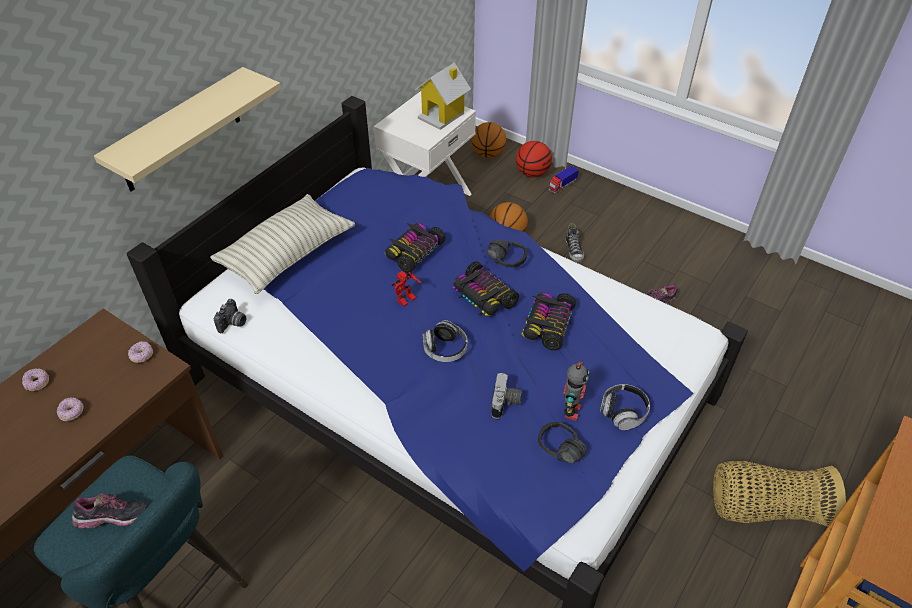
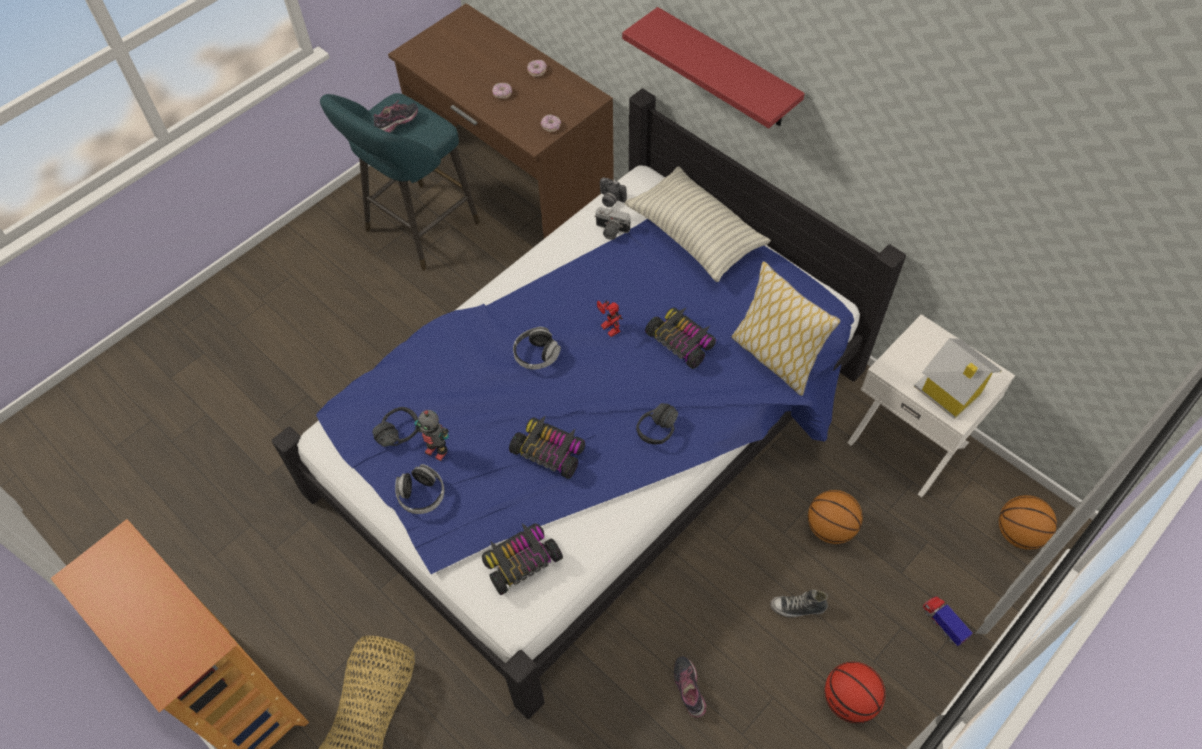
camera: 100 degrees right, 10 degrees up
shoe [72,493,148,529] -> shoe turned 135 degrees counterclockwise [374,100,418,133]
beige shelf [94,67,281,191] -> red shelf [622,7,805,128]
toy car [453,261,519,316] -> toy car moved to [482,523,563,595]
camera [491,373,522,419] -> camera moved to [594,207,631,240]
basketball [516,141,552,177] -> basketball moved to [825,662,885,723]
none -> pillow [732,261,840,396]

